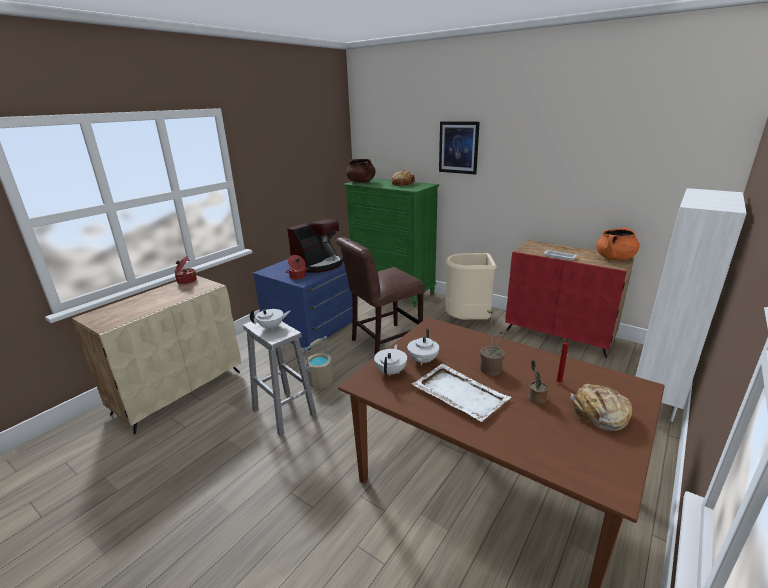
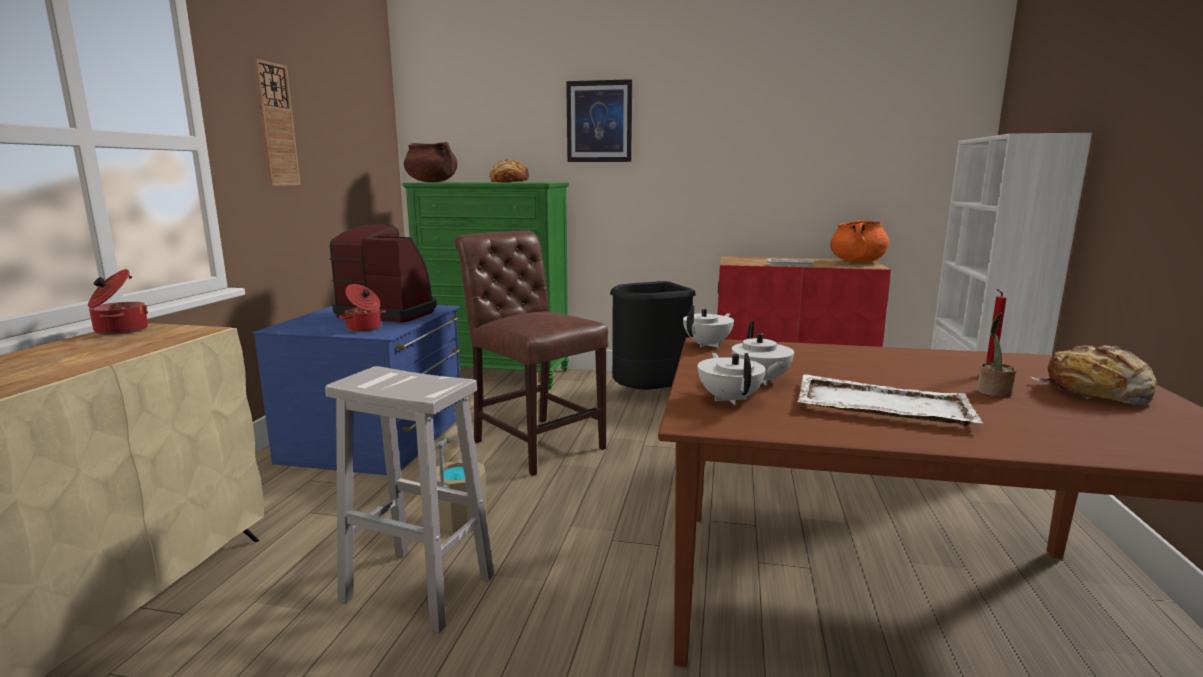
camera: 25 degrees left, 10 degrees down
white teapot [250,309,290,331] -> white teapot moved to [683,305,734,348]
coffee machine [287,219,343,273] -> coffee machine turned 90 degrees counterclockwise [330,224,437,322]
brown chair [336,237,425,356] -> brown chair turned 105 degrees clockwise [455,230,608,476]
beige trash can [445,253,497,320] -> black trash can [610,281,696,390]
potted plant [480,310,505,376] -> none
none -> wall clock [253,59,300,186]

